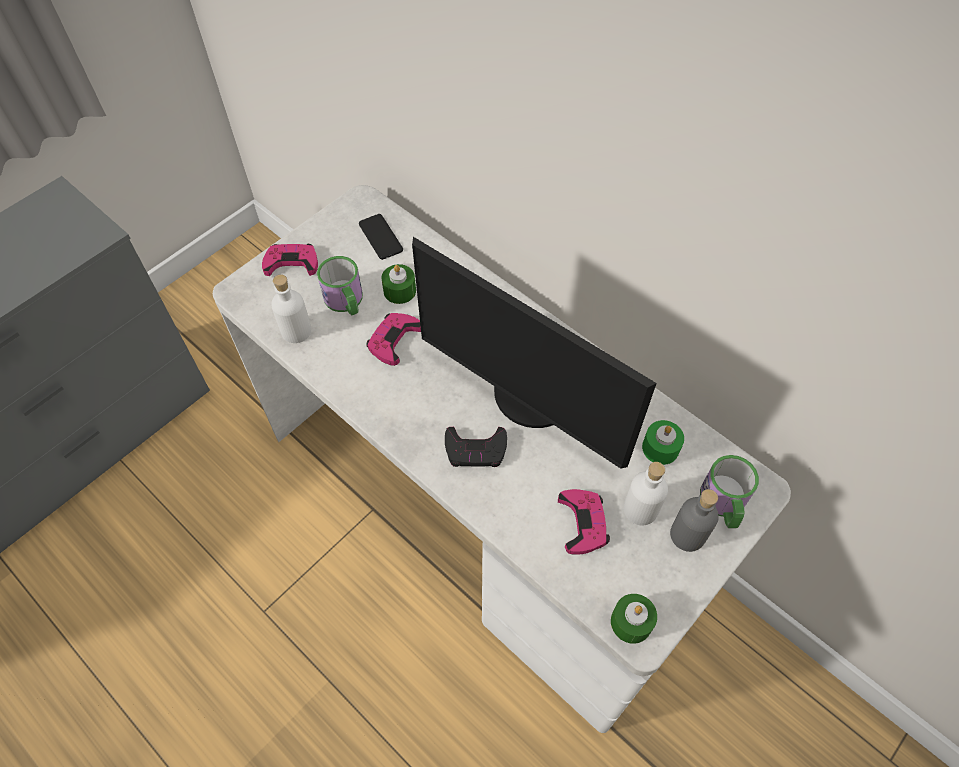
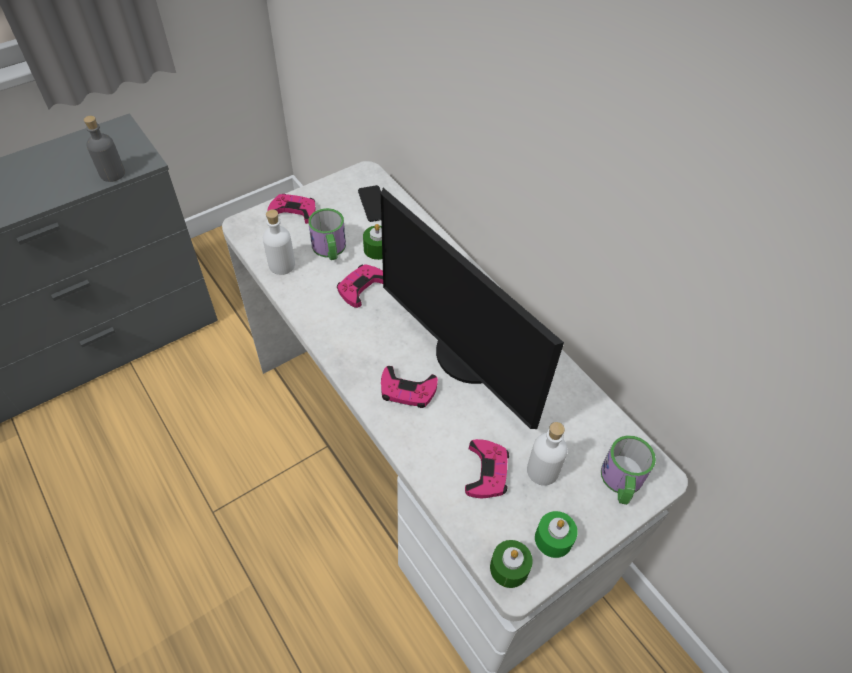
camera: 10 degrees right, 5 degrees down
black game controller [445,427,507,467] -> pink game controller [381,366,438,408]
green candle [642,420,684,465] -> green candle moved to [535,511,578,558]
grey bottle [670,489,719,552] -> grey bottle moved to [84,116,125,182]

